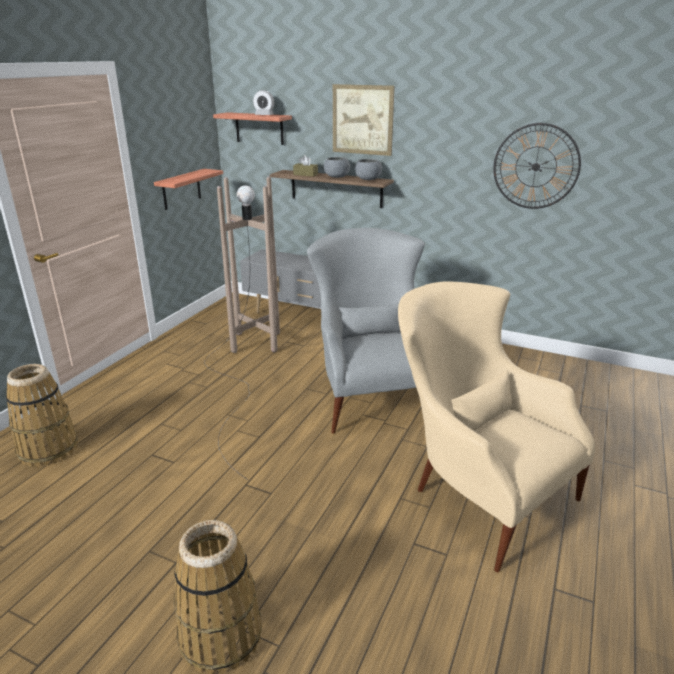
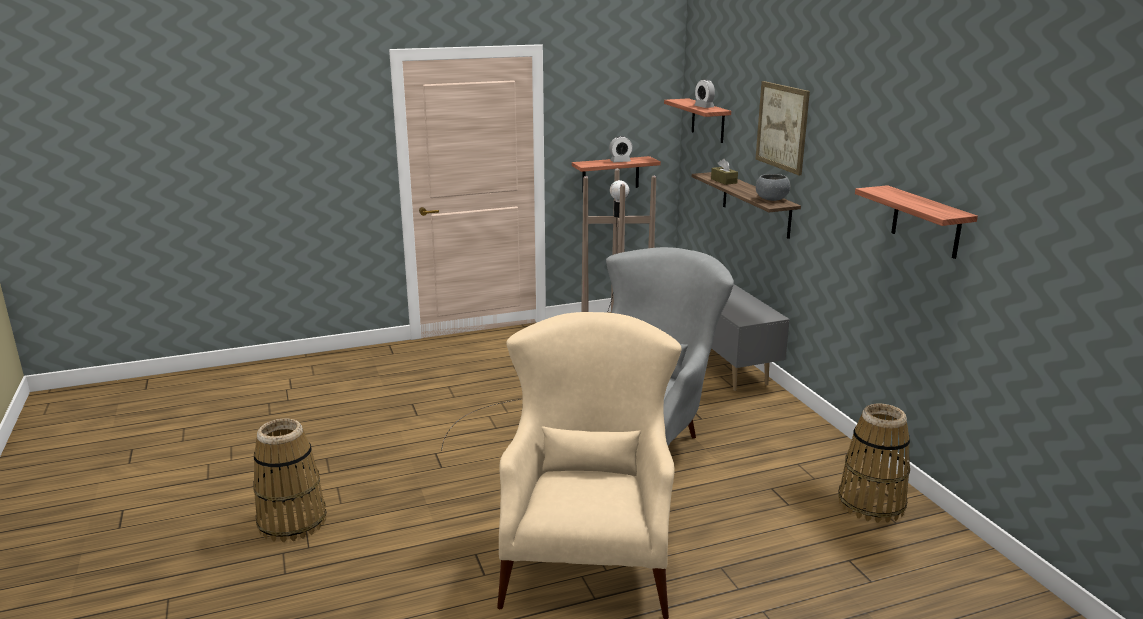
camera: 45 degrees right, 5 degrees down
basket [6,364,78,467] -> basket moved to [838,404,910,523]
grey bowl [324,157,350,178] -> none
wall clock [493,123,581,209] -> shelf [855,185,978,259]
none -> alarm clock [609,136,633,162]

